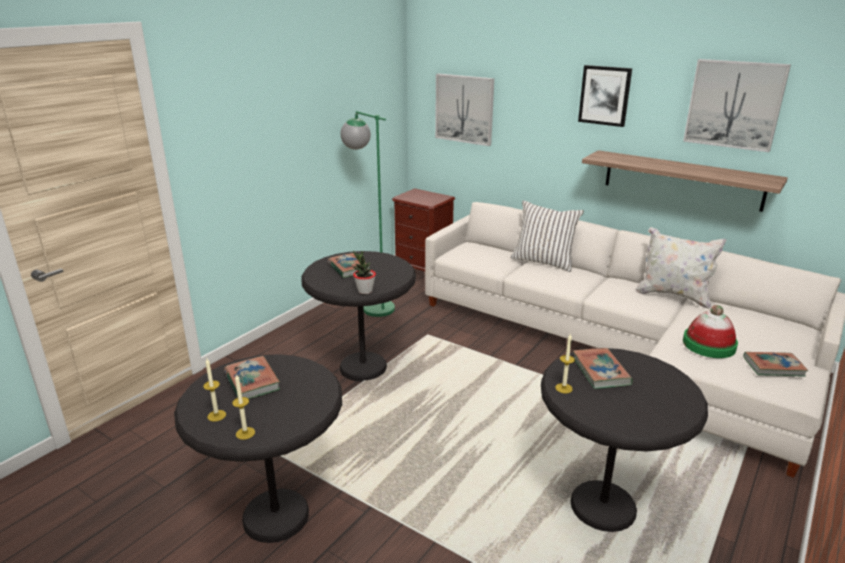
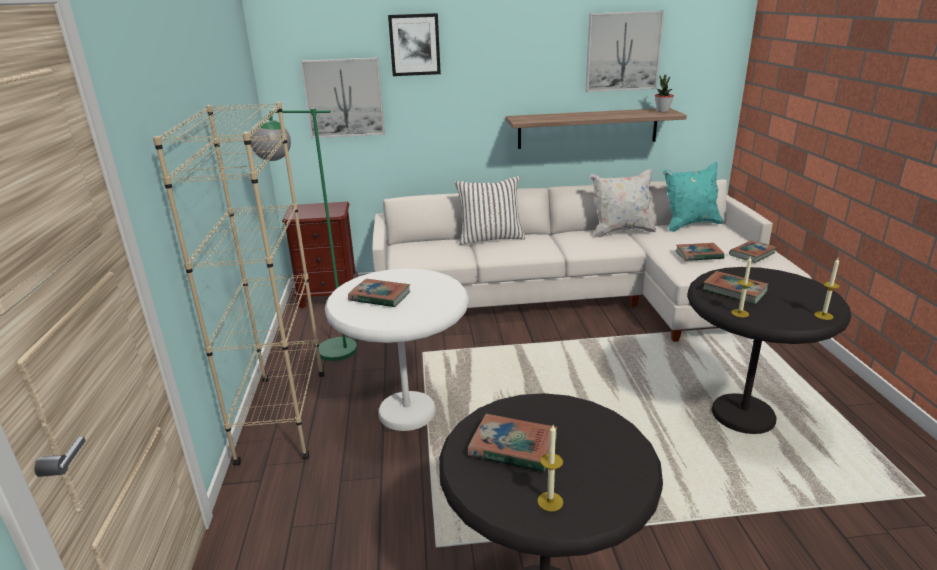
camera: 40 degrees left, 0 degrees up
candle [232,374,255,440] -> candle moved to [814,258,840,320]
black side table [302,251,416,381] -> white side table [325,269,469,431]
potted plant [353,251,376,294] -> potted plant moved to [655,75,674,112]
picture [578,65,632,127] -> picture moved to [388,13,441,76]
hat [683,305,738,358] -> book [675,243,724,261]
none -> beige bookcase [153,102,325,466]
none -> turquoise pillow [663,162,723,232]

